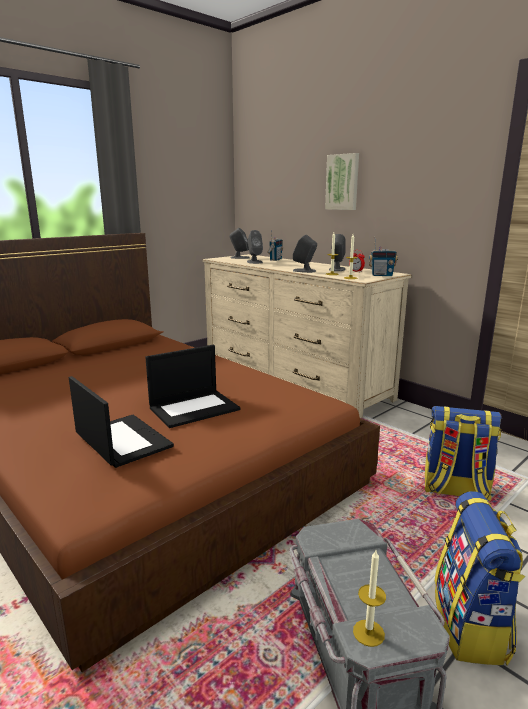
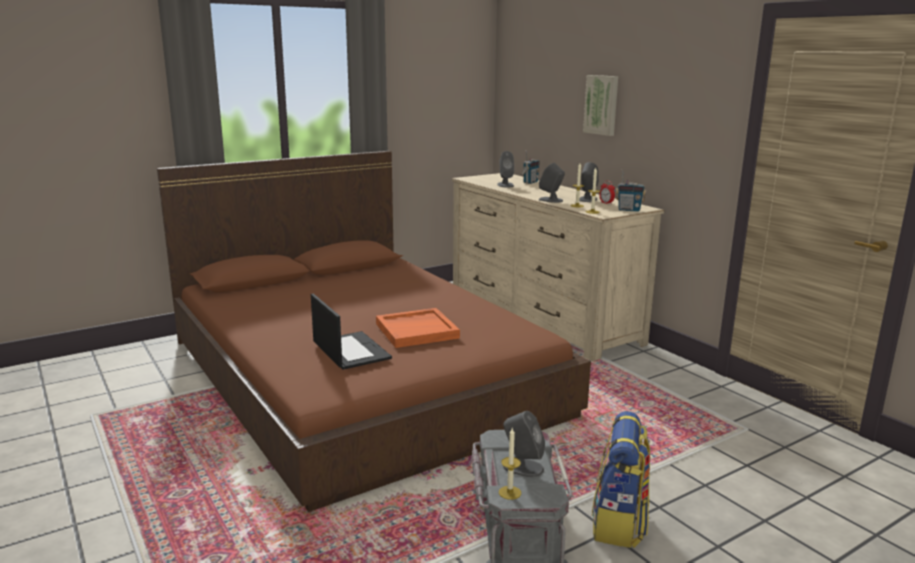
camera: 10 degrees right, 0 degrees up
laptop [145,345,240,428] -> orange tray [376,308,460,348]
grey speaker [229,228,249,259] -> grey speaker moved to [503,411,545,477]
backpack [425,406,501,501] -> none

